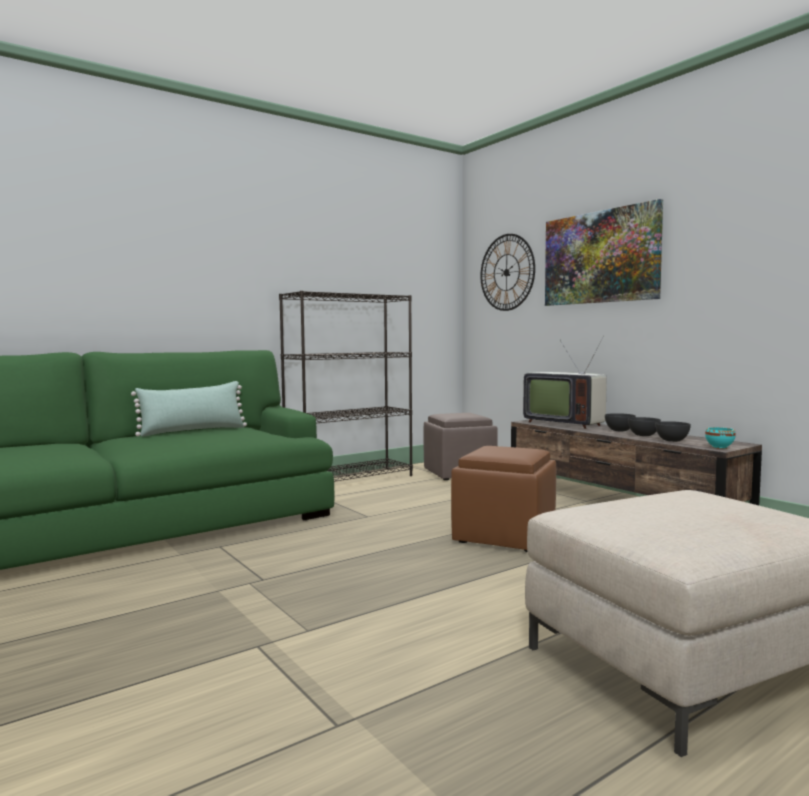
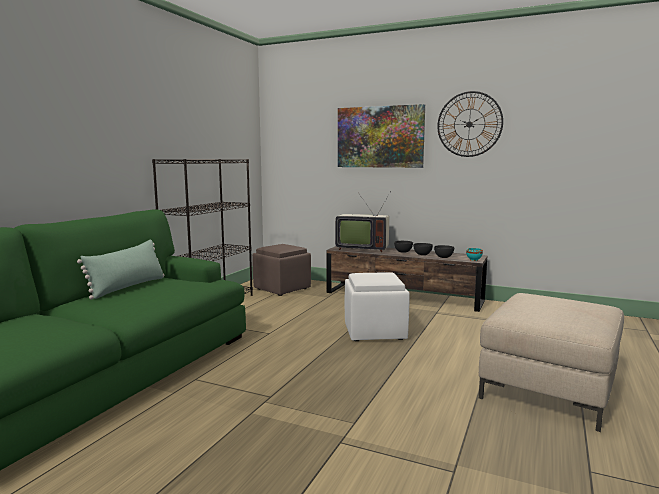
camera: 30 degrees left, 5 degrees up
brown ottoman [451,446,556,552] -> white ottoman [345,272,410,341]
wall clock [480,234,535,311] -> wall clock moved to [437,91,503,157]

